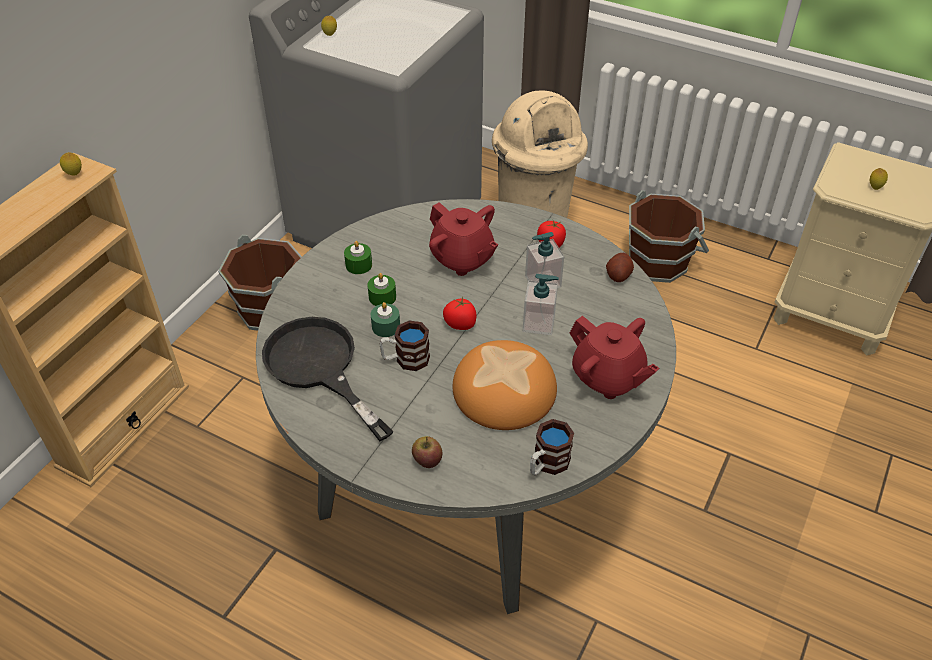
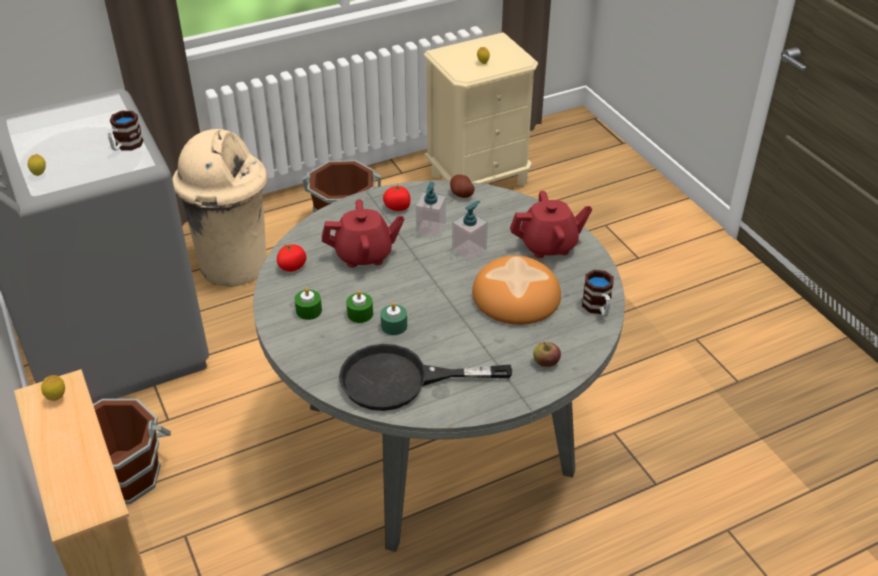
camera: 55 degrees left, 5 degrees down
mug [379,320,430,371] -> mug moved to [108,111,144,151]
tomato [443,297,477,330] -> tomato moved to [277,244,306,272]

